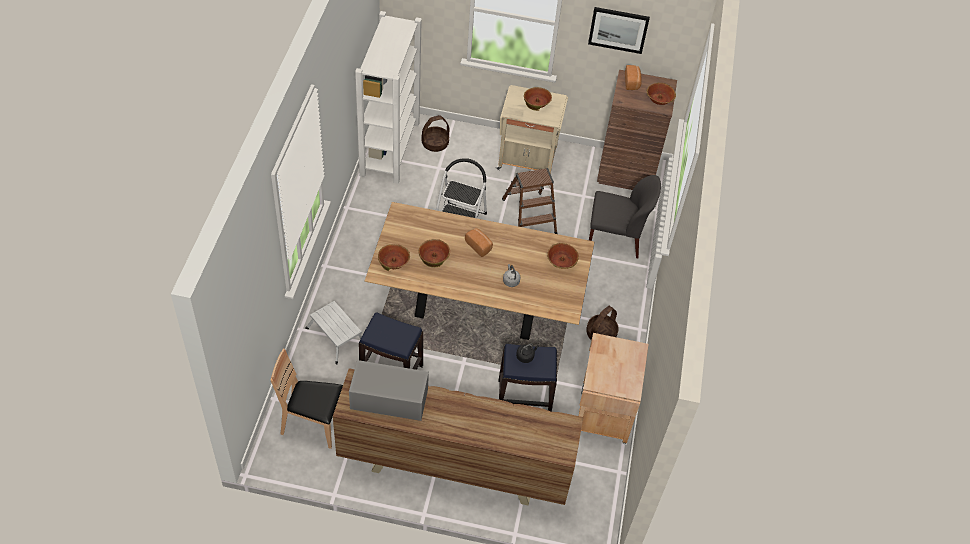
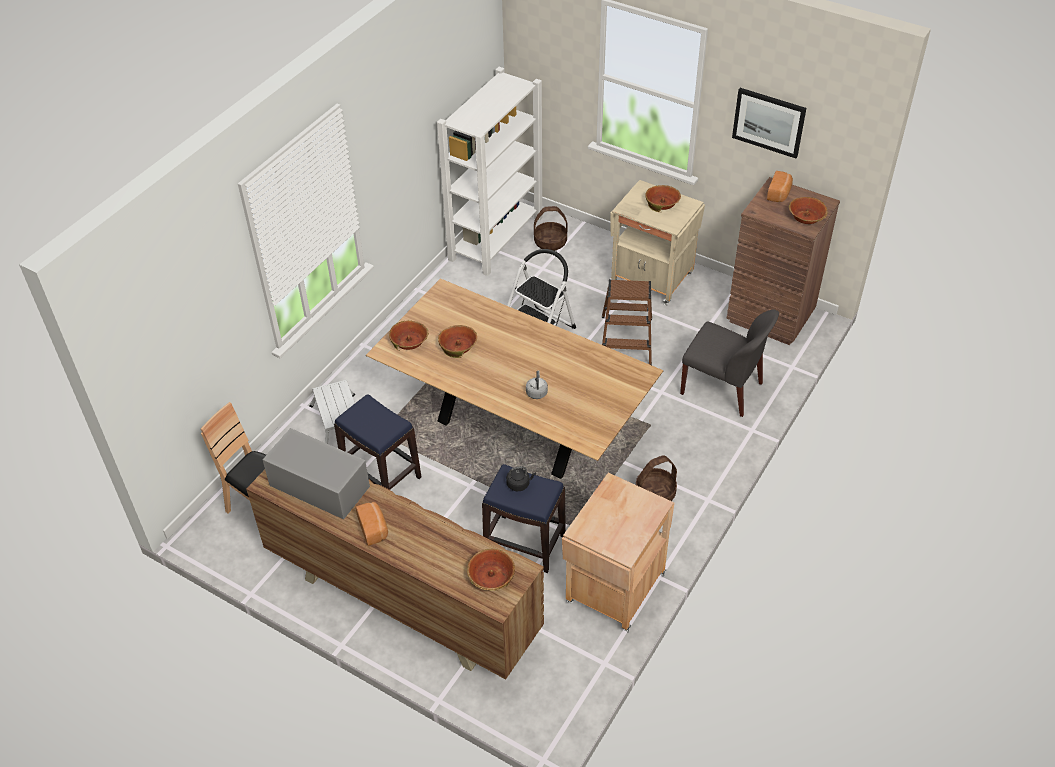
camera: 25 degrees right, 5 degrees down
bread [465,228,493,257] -> bread moved to [356,502,388,546]
bowl [547,243,579,269] -> bowl moved to [467,549,515,591]

